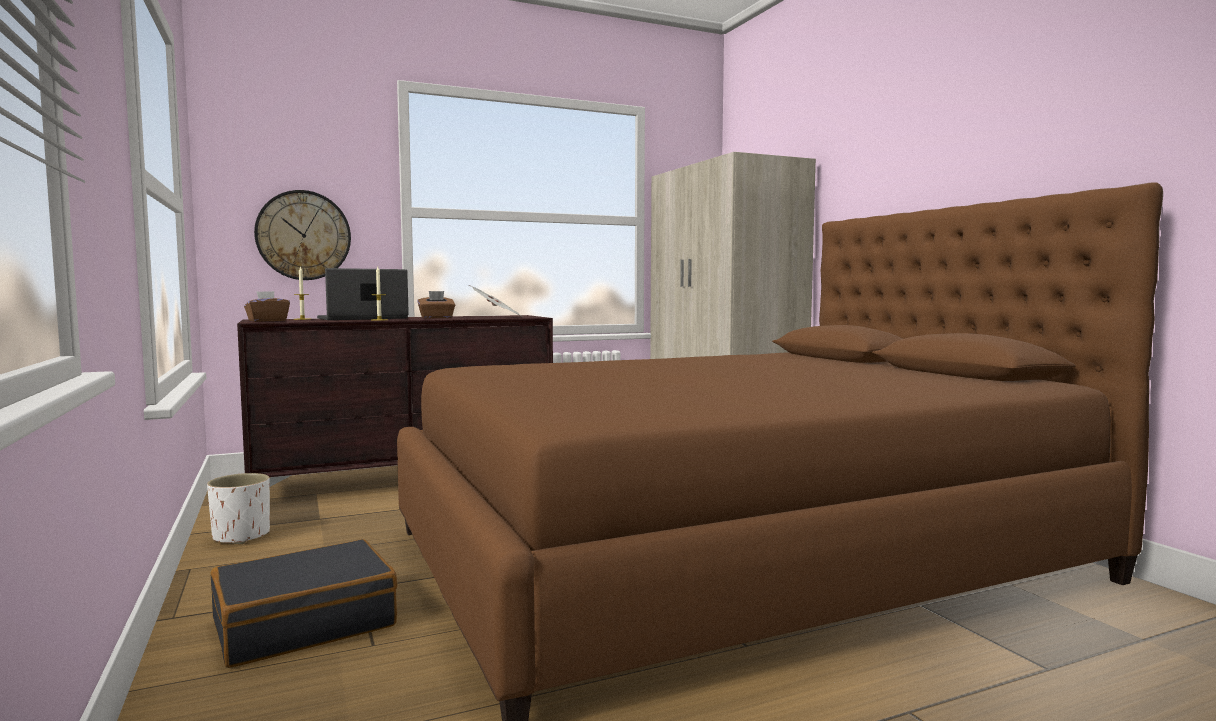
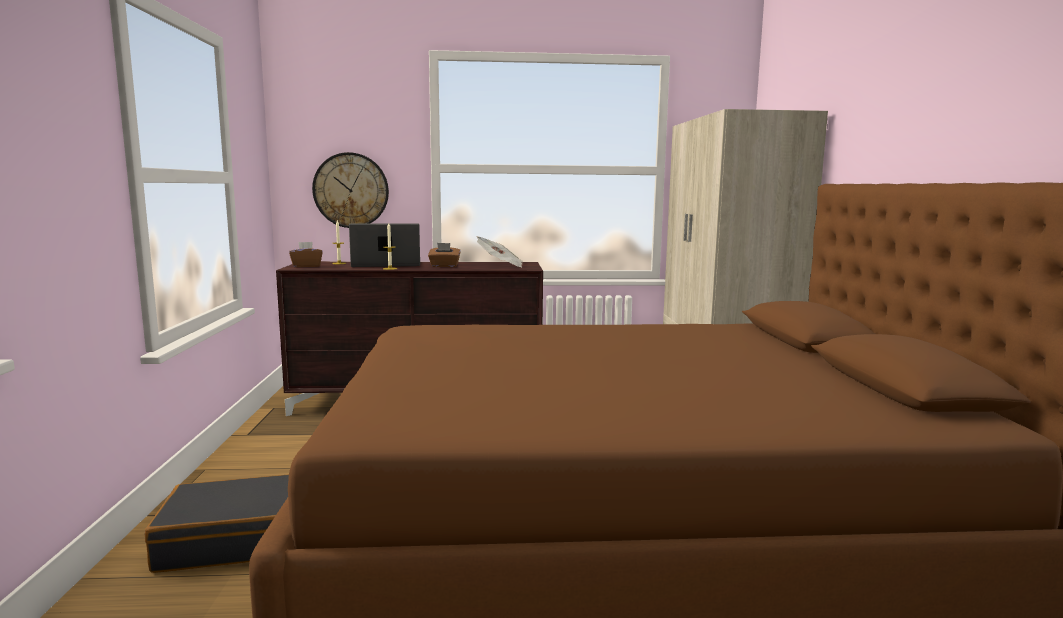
camera: 20 degrees right, 5 degrees up
white planter [207,473,270,544] -> none

